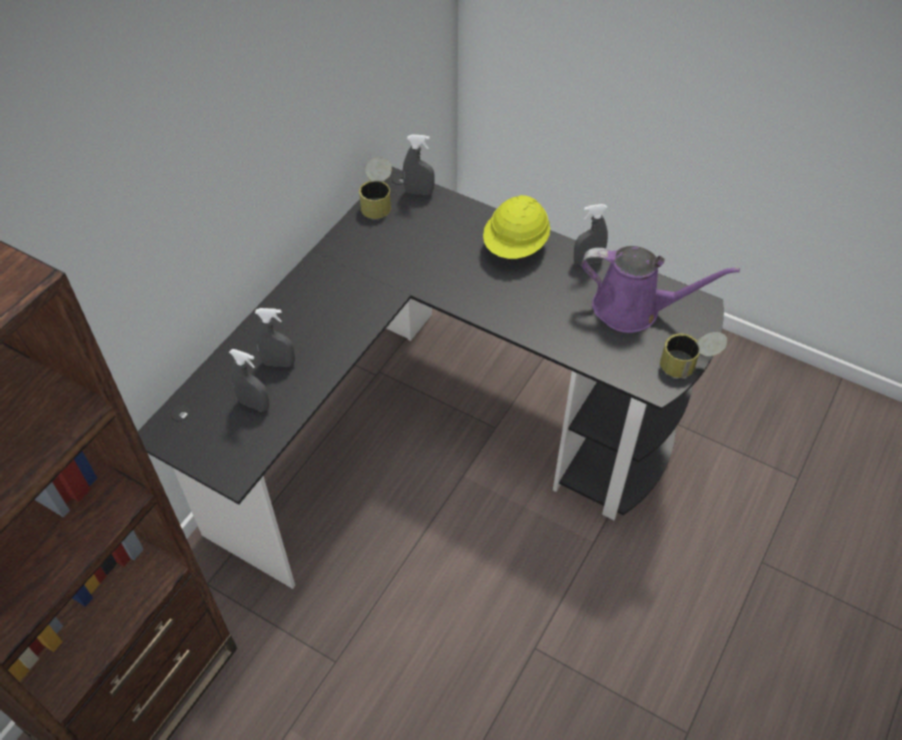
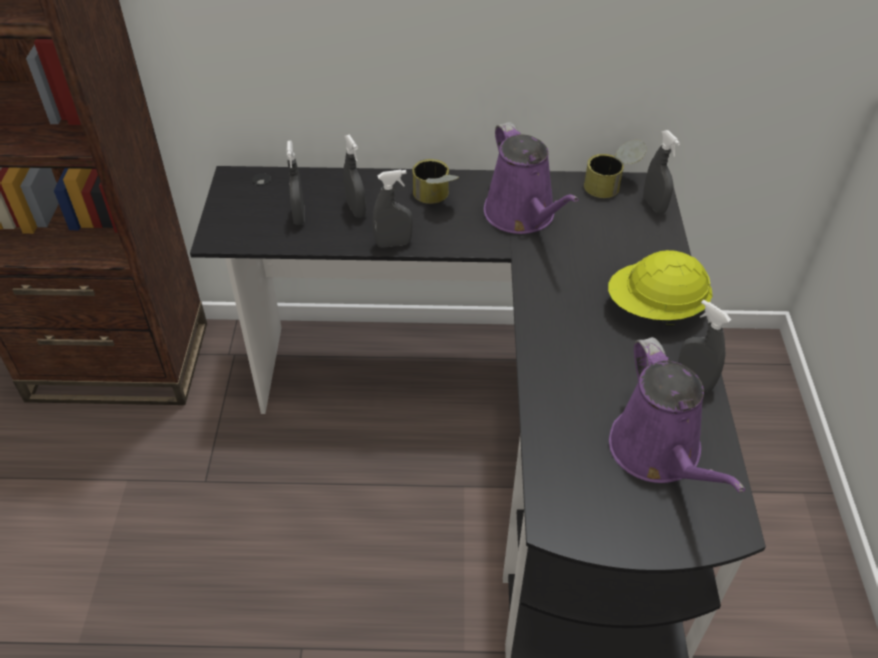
camera: 60 degrees right, 5 degrees down
can [660,332,727,378] -> can moved to [412,159,459,204]
none -> grey spray bottle [372,170,413,248]
none -> purple watering can [484,122,579,234]

